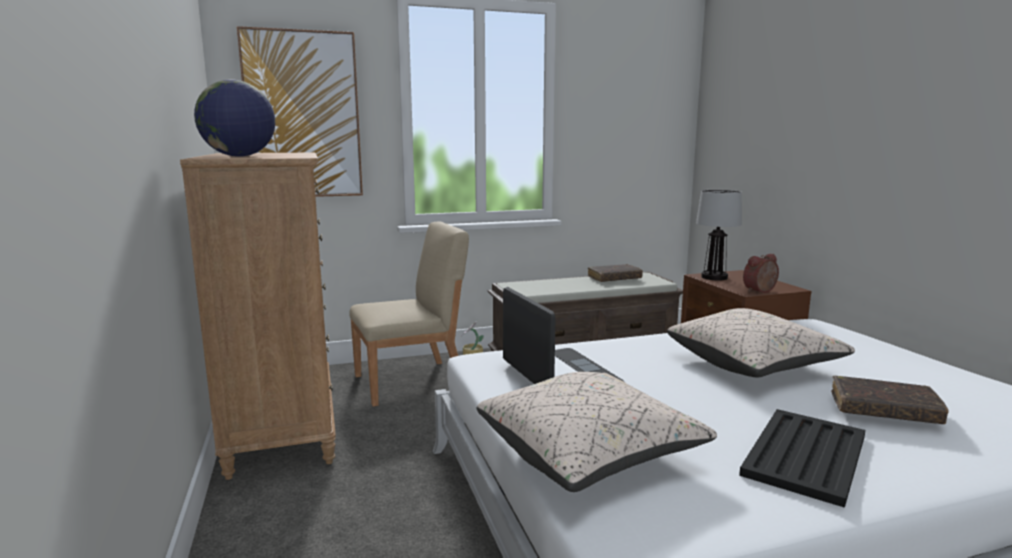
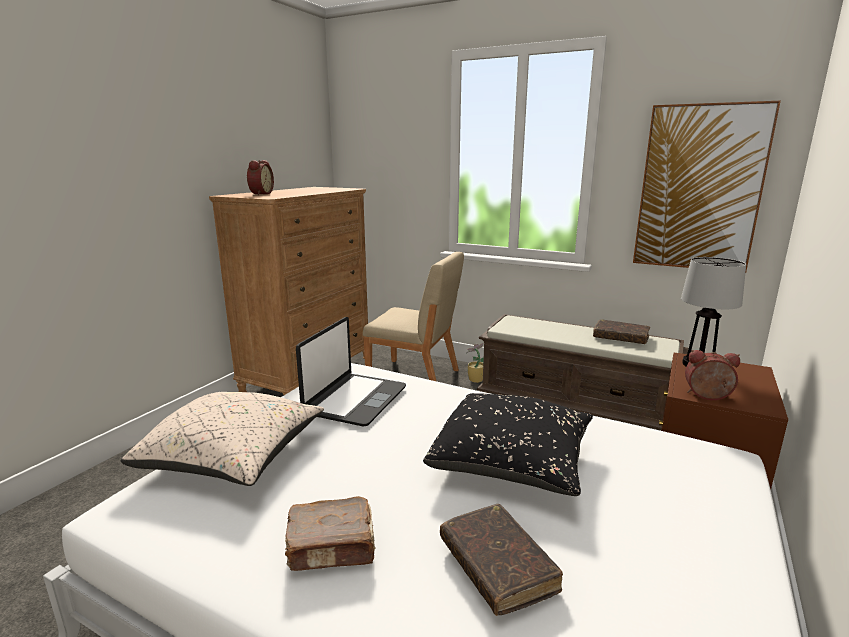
camera: 45 degrees right, 5 degrees up
globe [194,80,275,157] -> alarm clock [247,160,274,195]
picture [237,26,363,197] -> picture moved to [633,101,781,271]
beige pillow [667,308,855,378] -> black pillow [423,393,593,496]
black tray [739,409,865,508] -> brown book [285,496,376,571]

